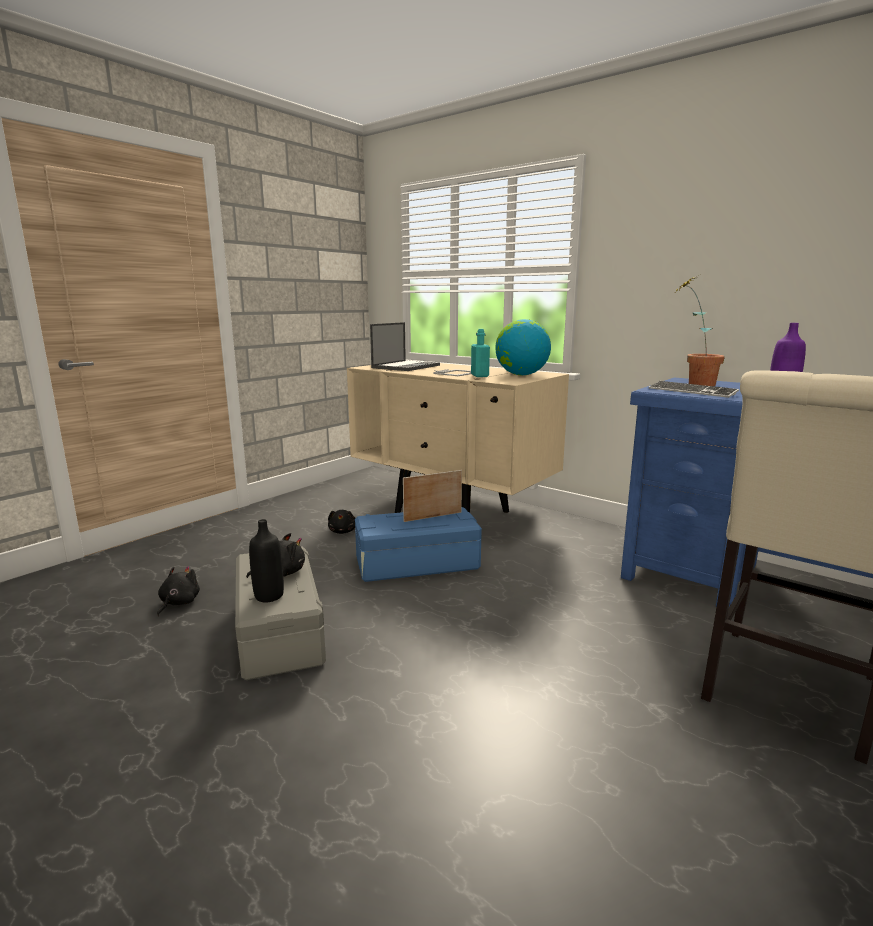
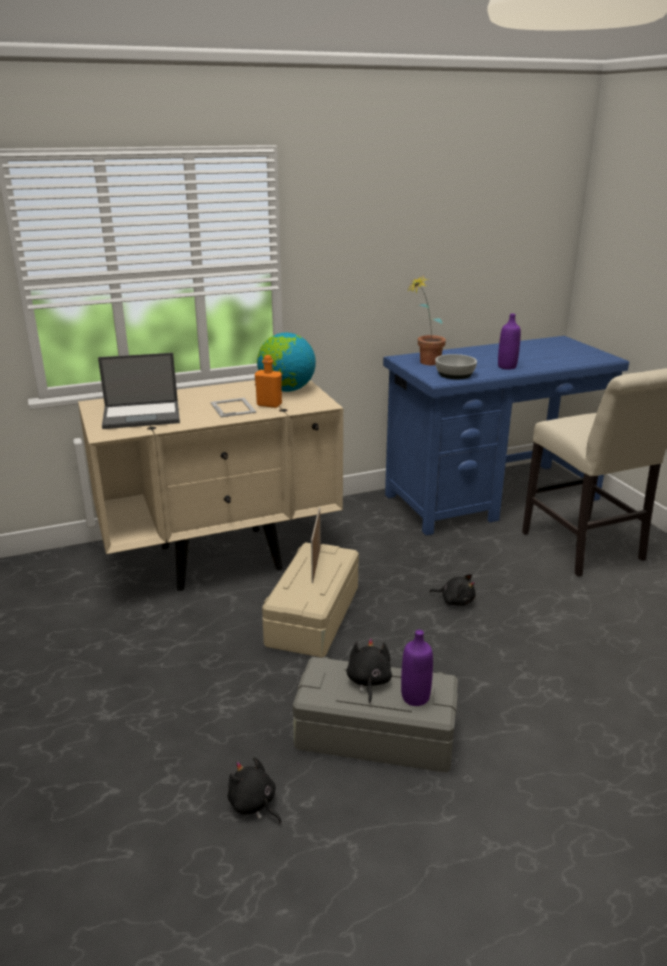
camera: 60 degrees left, 10 degrees up
black bottle [249,519,284,603] -> purple bottle [401,630,433,706]
black plush toy [328,510,356,534] -> black plush toy moved to [430,574,476,606]
blue storage box [355,507,482,582] -> beige storage box [262,542,359,658]
laptop [370,322,440,371] -> laptop turned 105 degrees clockwise [98,353,180,429]
turquoise bottle [471,329,490,377] -> orange bottle [255,355,282,408]
keyboard [649,381,739,398] -> bowl [435,354,477,379]

